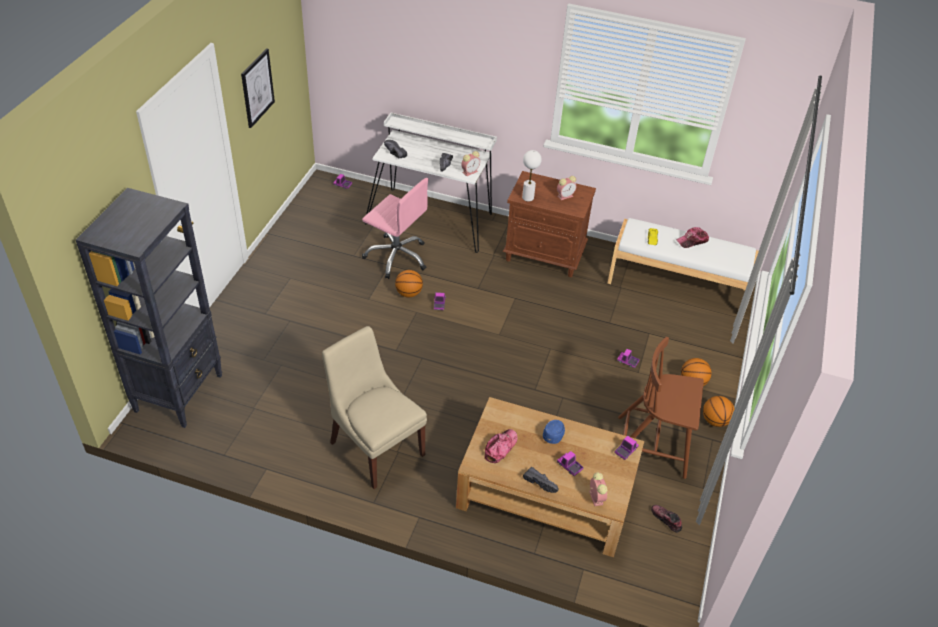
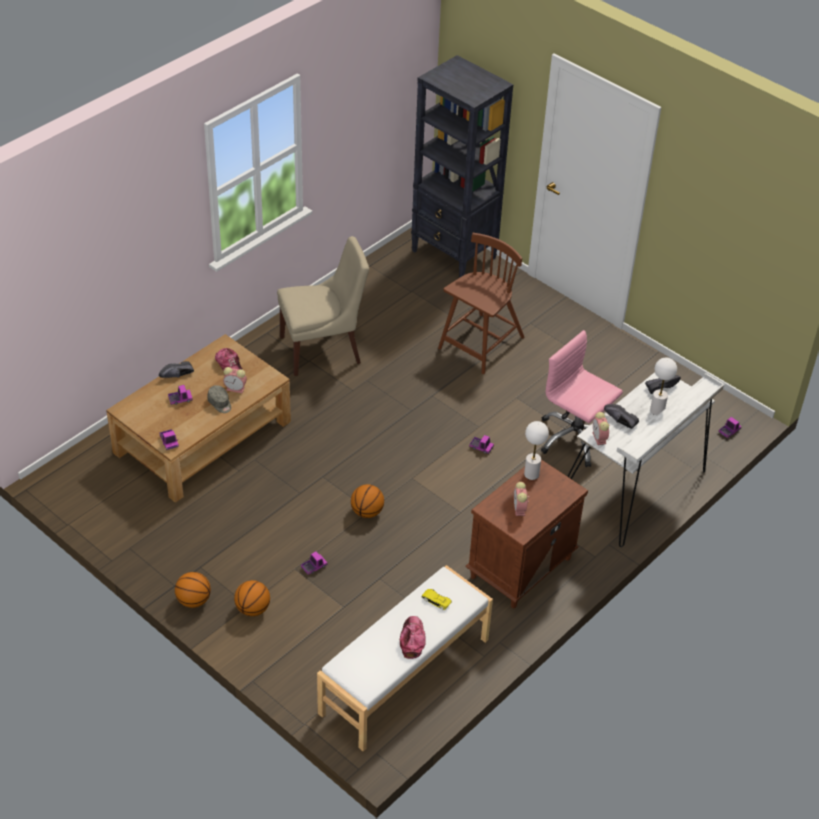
camera: 115 degrees right, 0 degrees up
picture [241,48,275,128] -> none
pink office chair [362,178,429,279] -> pink office chair turned 75 degrees clockwise [541,330,623,467]
basketball [395,270,423,298] -> basketball moved to [351,484,384,518]
blue cap [543,420,565,444] -> grey cap [207,385,231,413]
alarm clock [589,472,607,506] -> alarm clock moved to [223,367,247,393]
brown chair [618,337,704,479] -> brown chair moved to [438,233,525,374]
shoe [651,505,682,533] -> none
none -> white table lamp [650,358,677,415]

